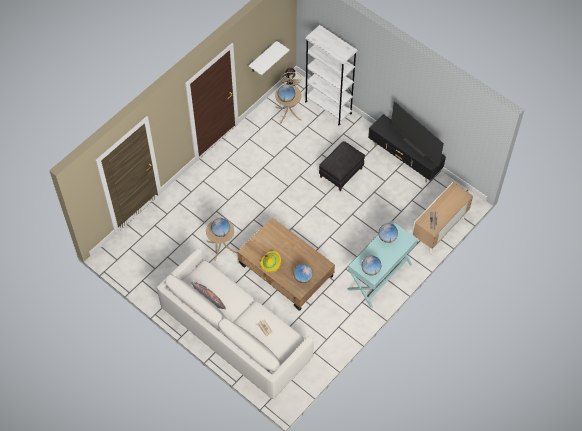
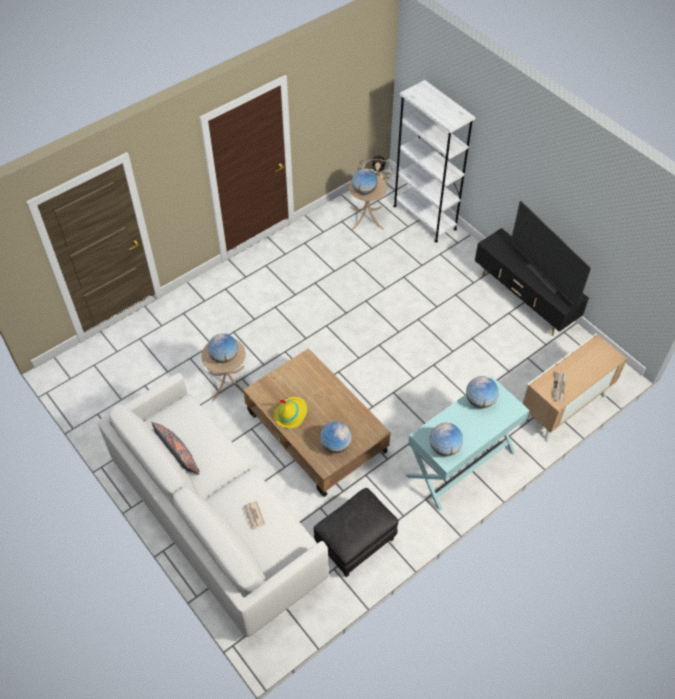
camera: 10 degrees right, 5 degrees down
white shelf [249,41,290,75] -> none
black ottoman [319,141,365,191] -> black ottoman moved to [313,488,399,577]

